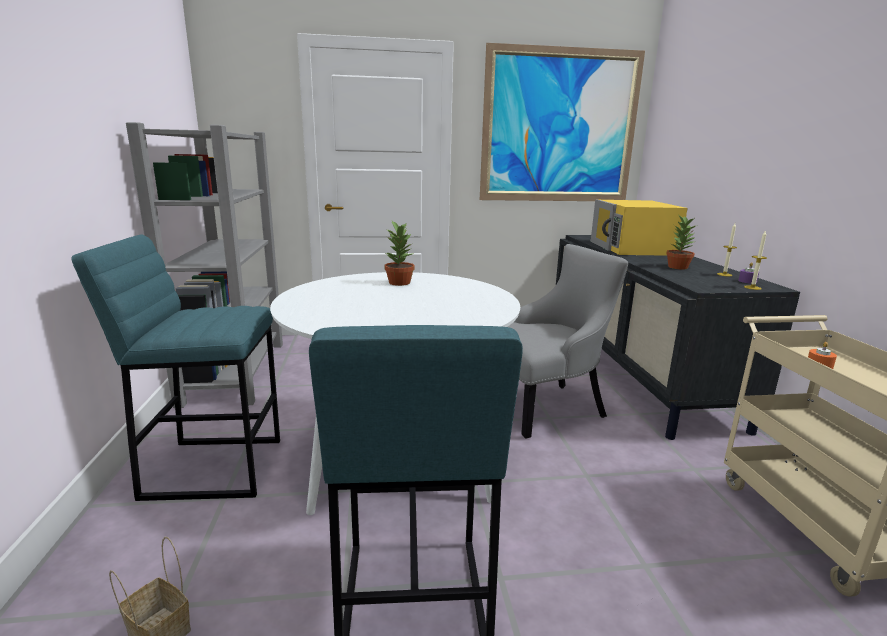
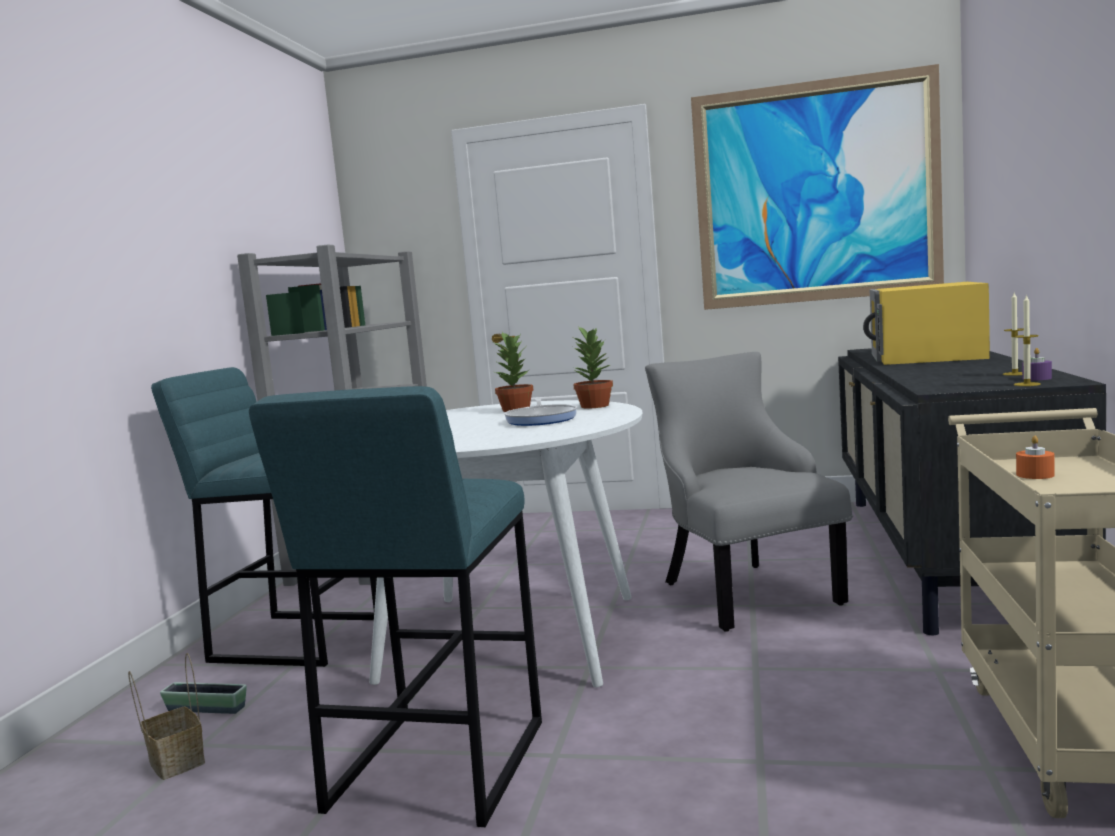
camera: 20 degrees right, 10 degrees down
grey chair [508,244,628,439] -> grey chair turned 105 degrees counterclockwise [645,352,853,632]
potted plant [666,216,696,270] -> potted plant moved to [573,326,613,409]
none -> planter [160,682,247,714]
none -> frying pan [504,398,577,426]

